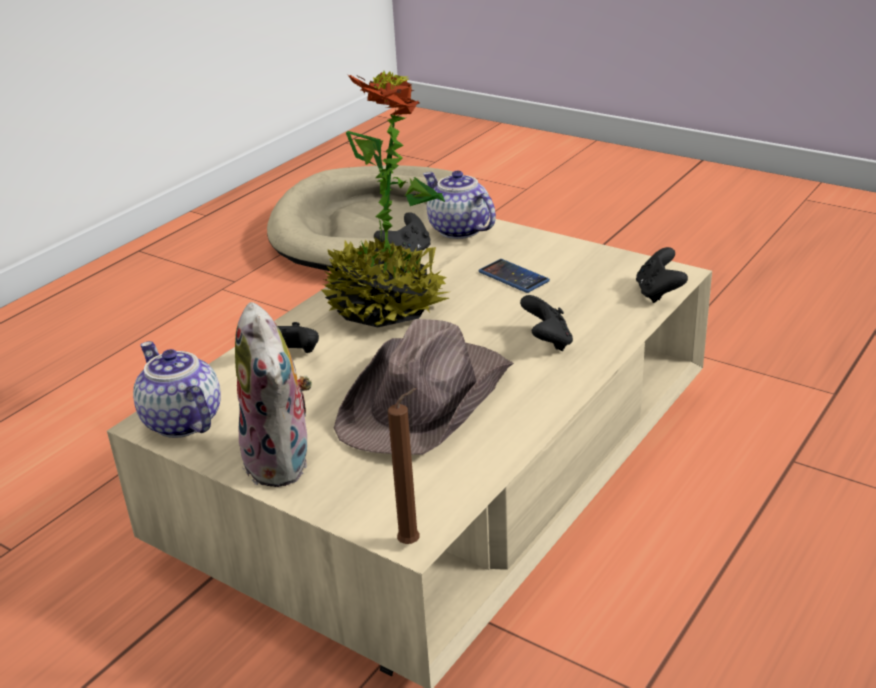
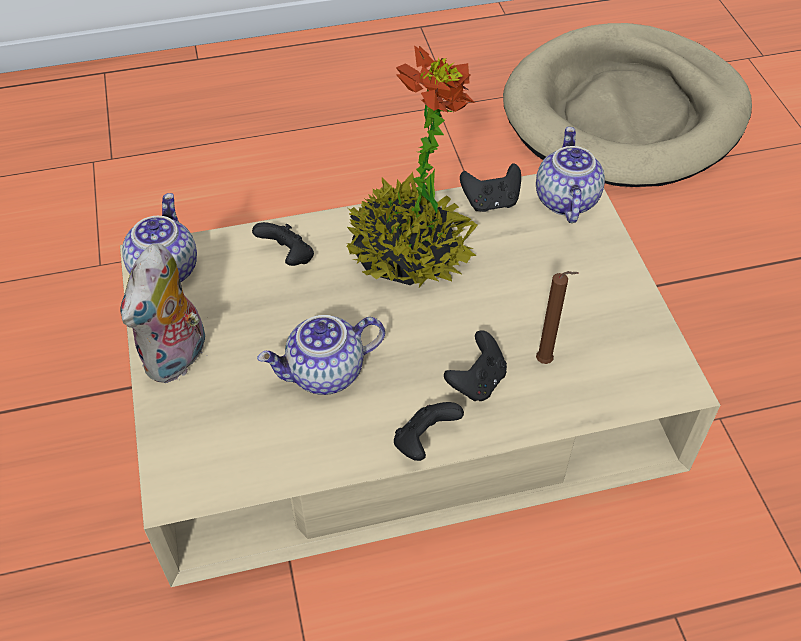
camera: 40 degrees right, 20 degrees up
brown hat [334,319,514,455] -> teapot [257,315,385,395]
brown candle [388,388,420,544] -> brown candle moved to [536,271,578,364]
phone [478,259,550,293] -> none
black game controller [636,247,688,303] -> black game controller moved to [394,402,464,461]

